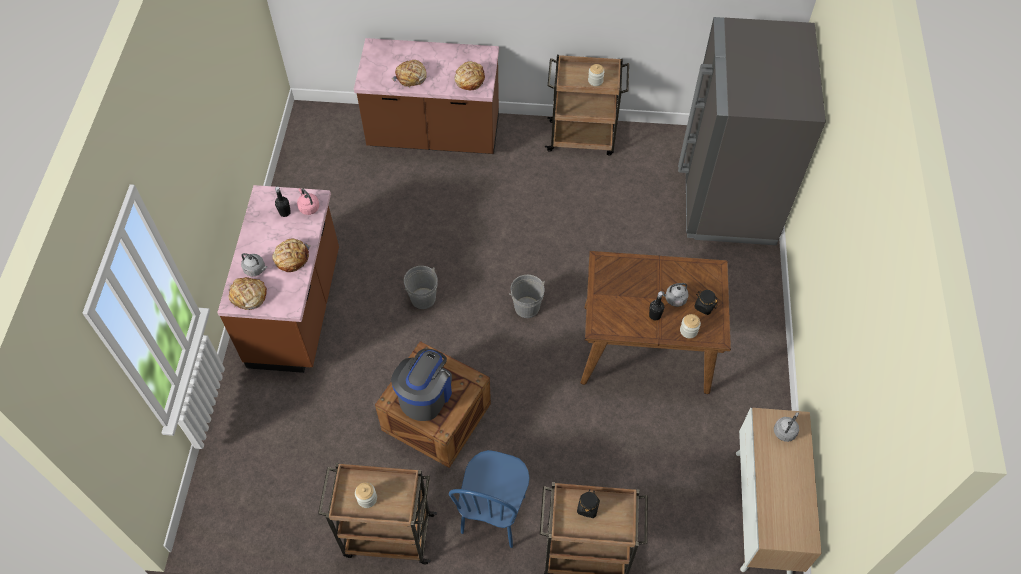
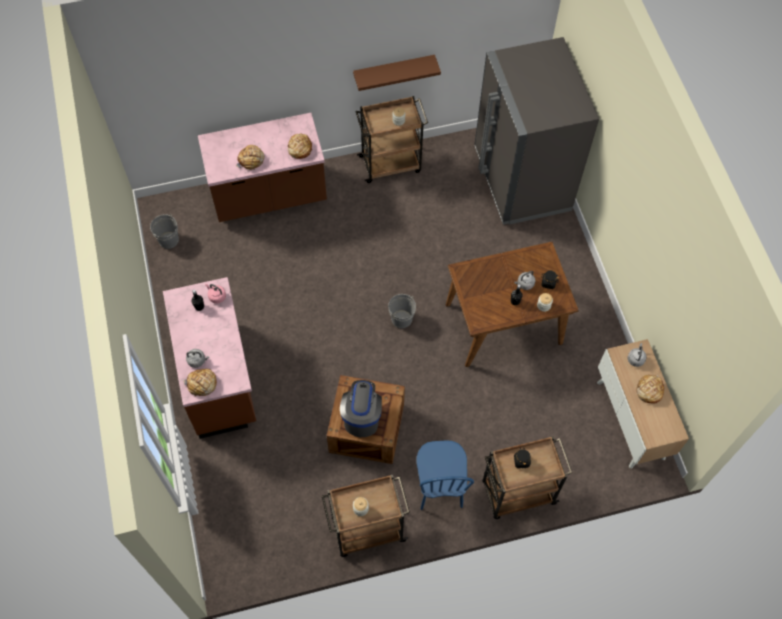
camera: 20 degrees left, 5 degrees up
bread [272,238,311,272] -> bread moved to [636,375,664,404]
grey bucket [404,266,438,309] -> grey bucket moved to [150,214,179,249]
none -> brown shelf [353,55,441,91]

